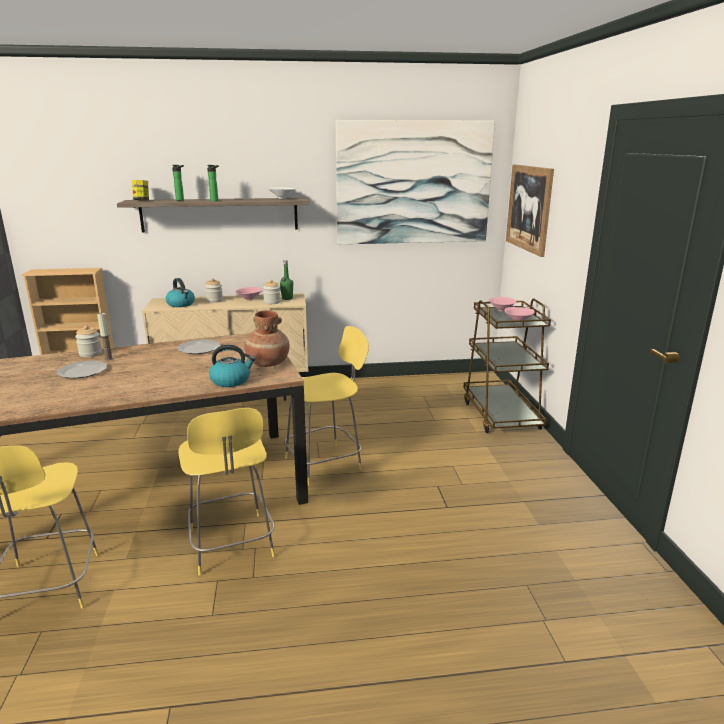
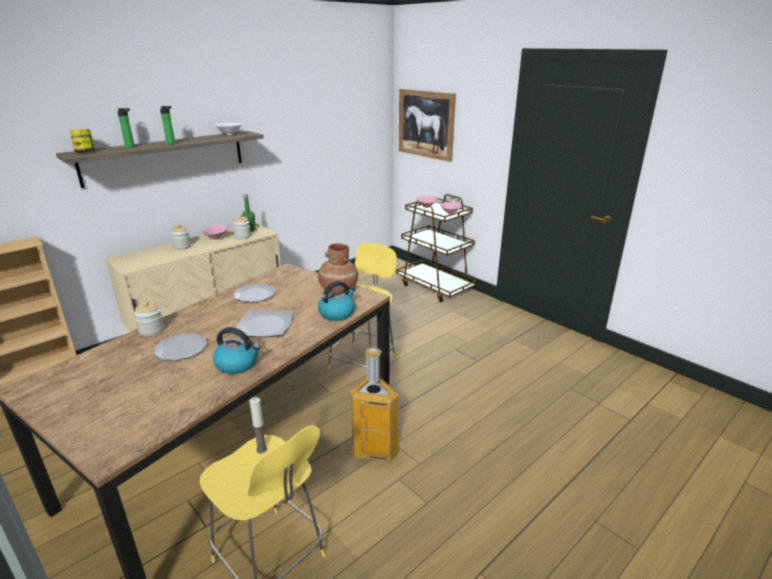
camera: 35 degrees left, 5 degrees up
candle [97,313,113,360] -> candle moved to [250,397,267,454]
kettle [166,278,195,307] -> kettle moved to [213,327,260,374]
yellow stool [178,408,275,576] -> trash can [349,347,399,462]
picture [335,120,495,244] -> none
none -> plate [236,310,293,337]

